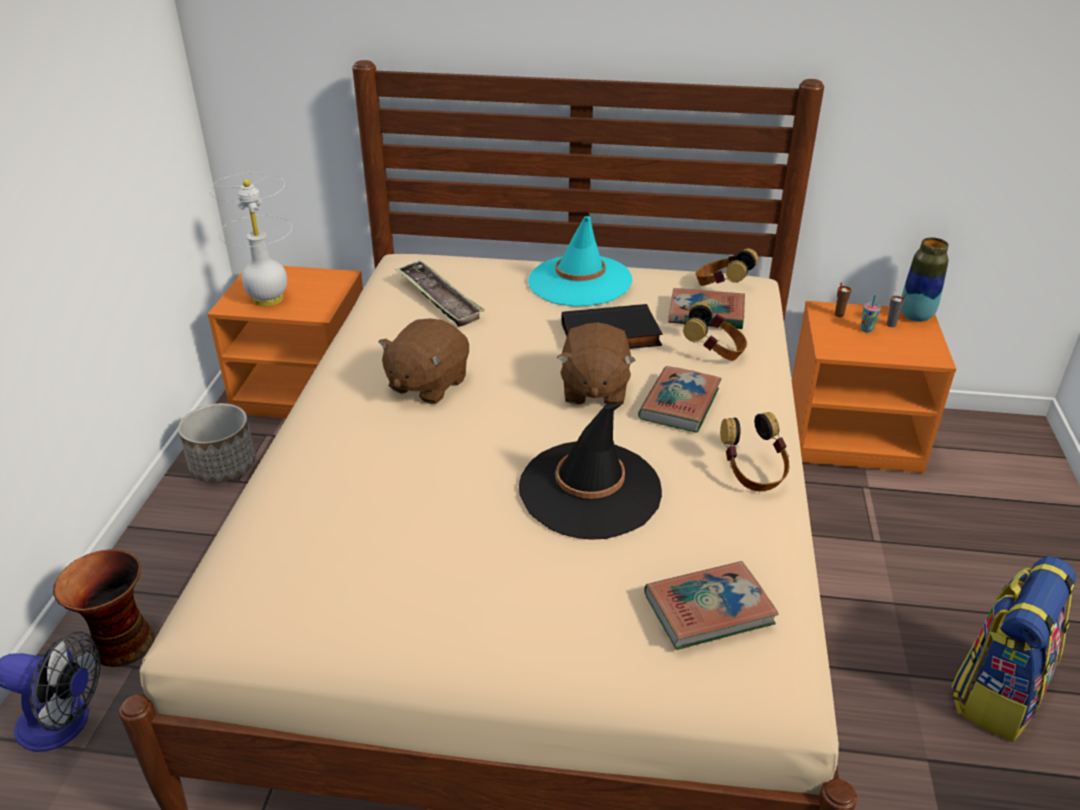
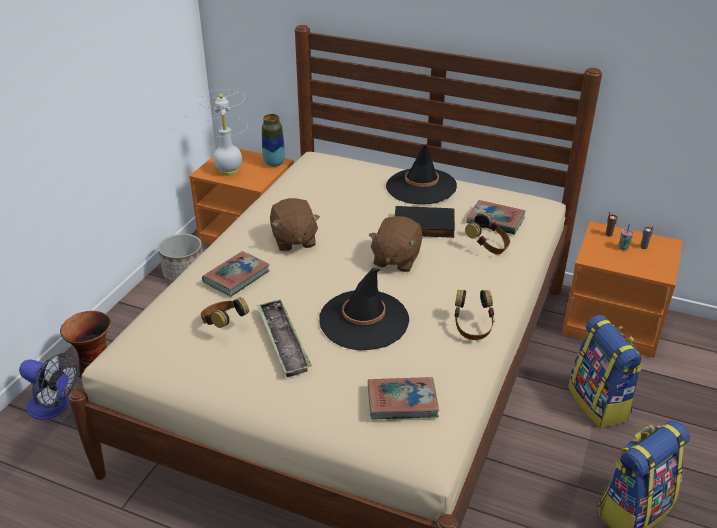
camera: 15 degrees right, 0 degrees up
brown plush toy [378,319,469,404] -> brown plush toy turned 60 degrees counterclockwise [270,198,320,251]
tray [395,260,484,327] -> tray moved to [257,299,312,377]
turquoise hat [528,216,633,307] -> black hat [386,144,457,204]
book [638,366,722,433] -> book moved to [202,251,270,297]
headphones [696,248,759,286] -> headphones moved to [200,297,249,328]
vase [901,237,949,322] -> vase moved to [262,114,285,167]
none -> backpack [568,315,643,428]

